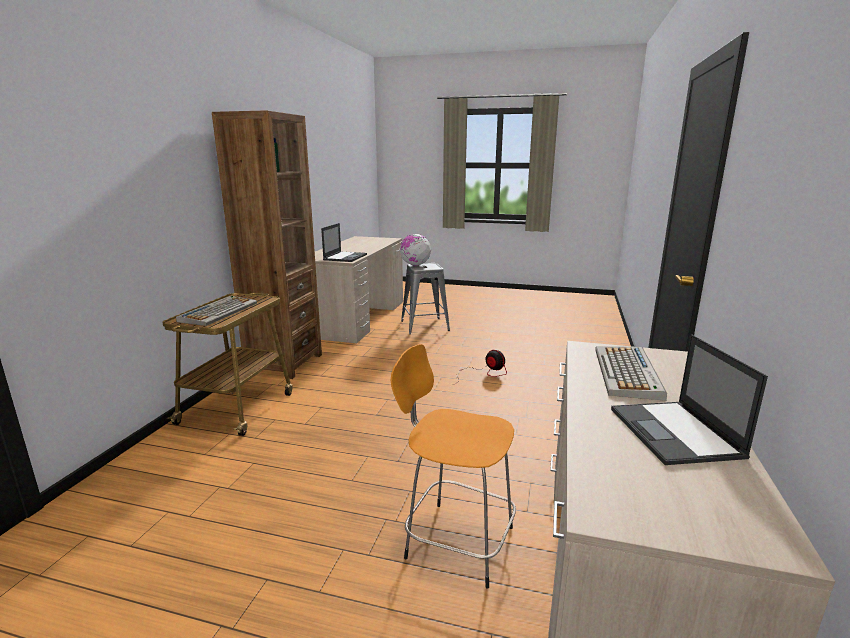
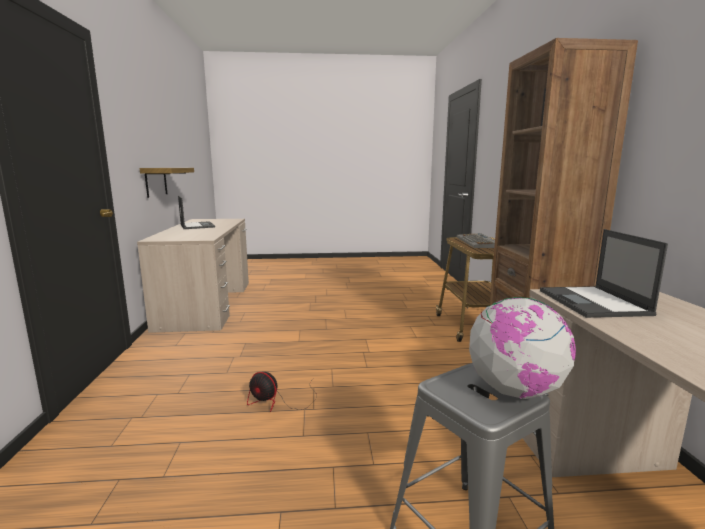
camera: 160 degrees right, 5 degrees down
orange stool [391,344,516,589] -> none
keyboard [595,346,667,401] -> none
none -> shelf [140,168,194,198]

